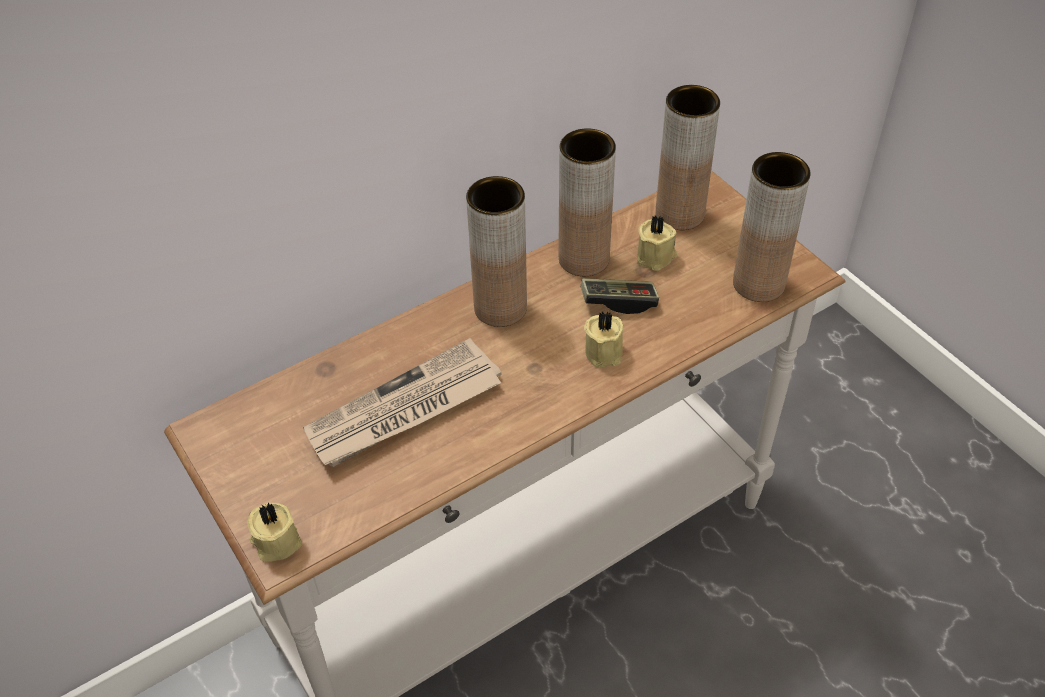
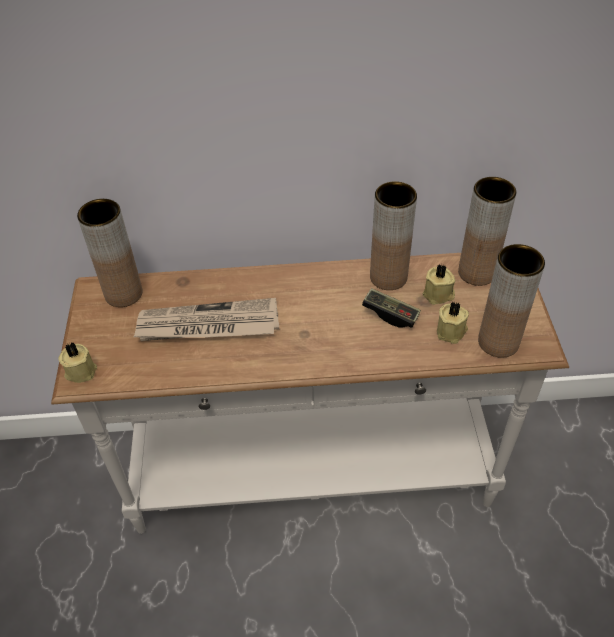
camera: 30 degrees right, 0 degrees up
brown vase [466,176,527,327] -> brown vase moved to [77,199,143,307]
beige candle [584,312,623,368] -> beige candle moved to [437,302,469,344]

